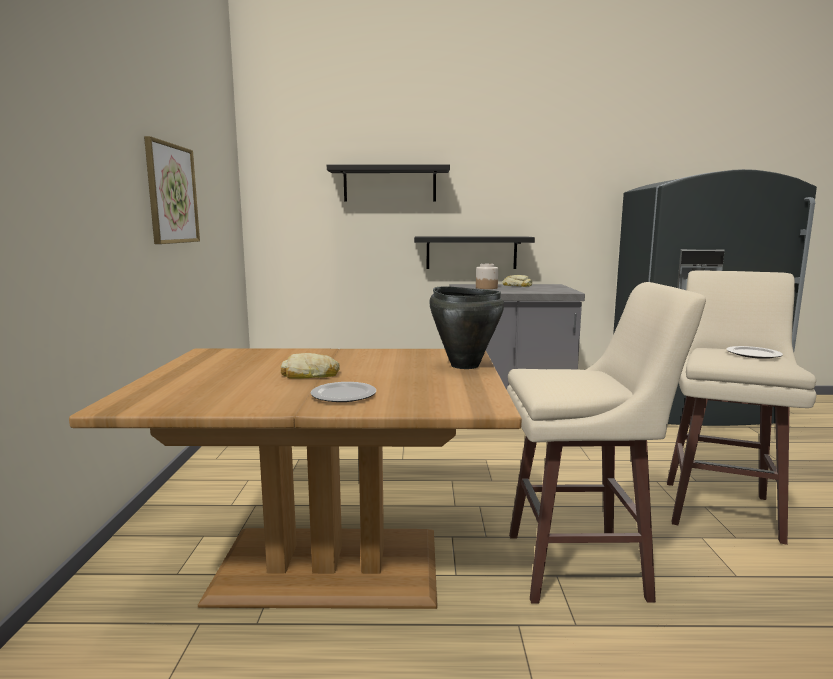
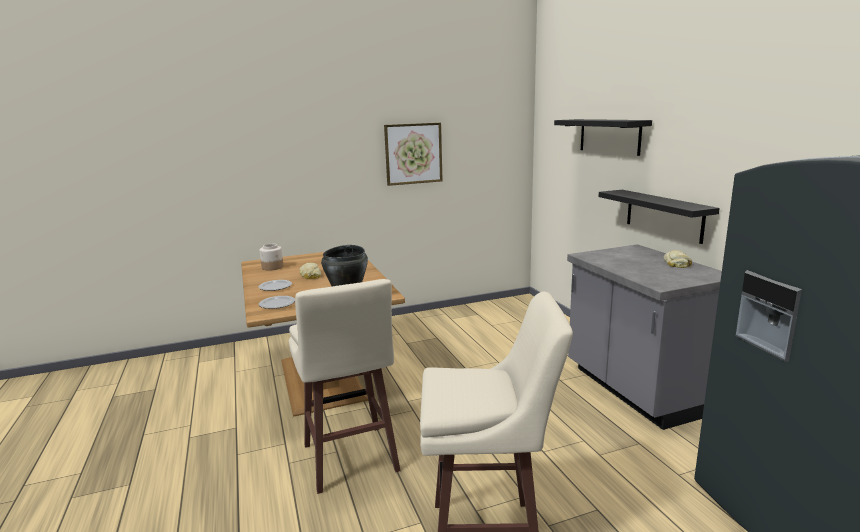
camera: 70 degrees right, 5 degrees up
jar [476,264,498,289] -> jar moved to [259,244,284,271]
plate [726,346,783,359] -> plate moved to [259,296,295,309]

